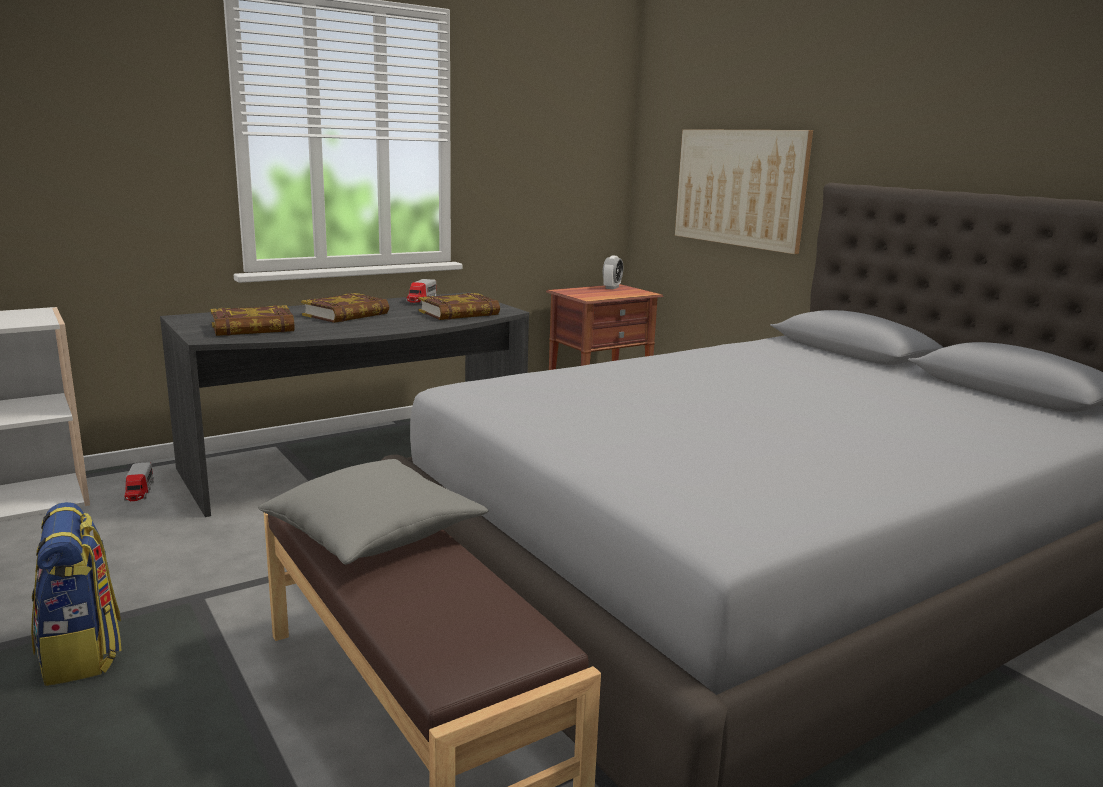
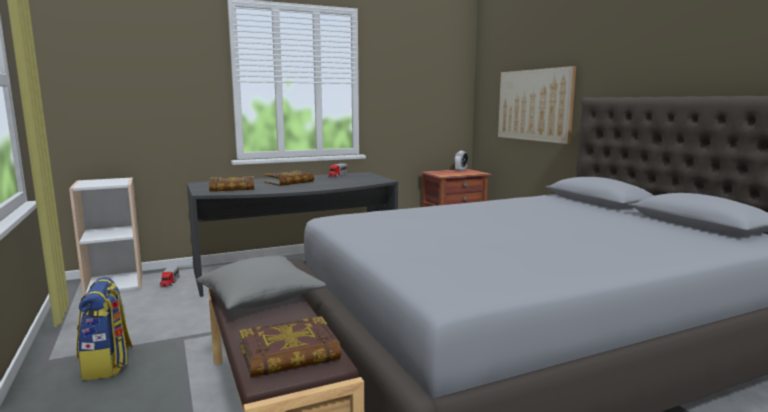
camera: 10 degrees right, 5 degrees down
book [418,293,500,320] -> book moved to [239,316,341,378]

